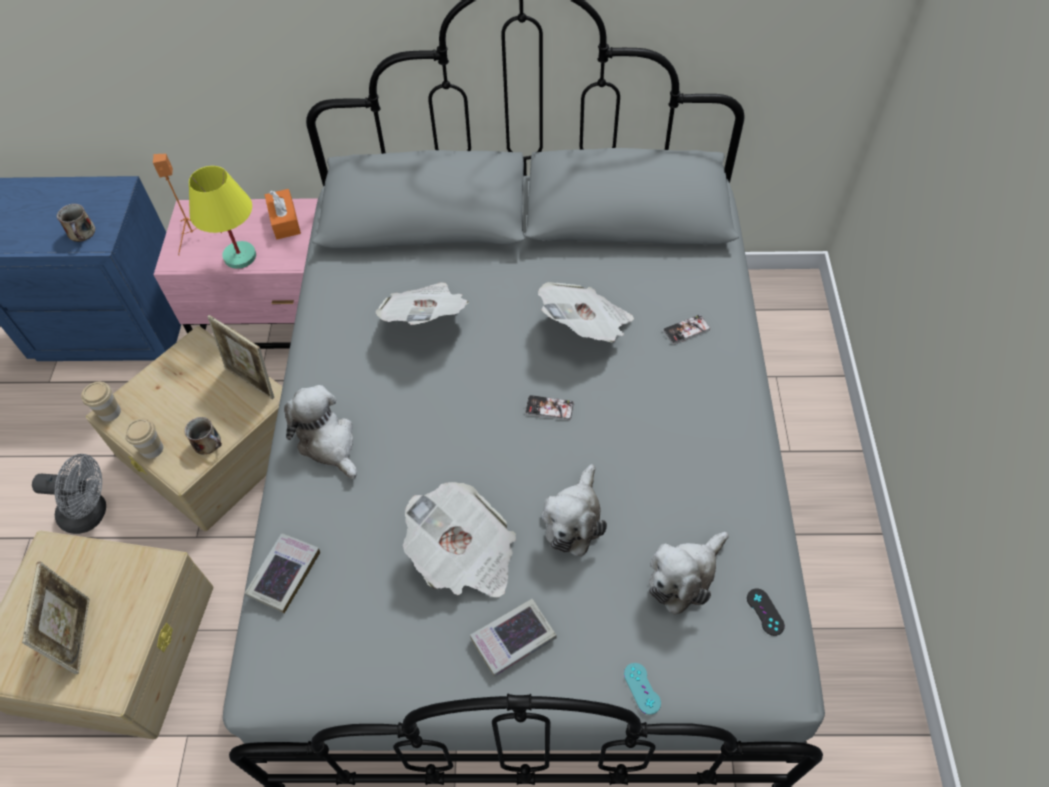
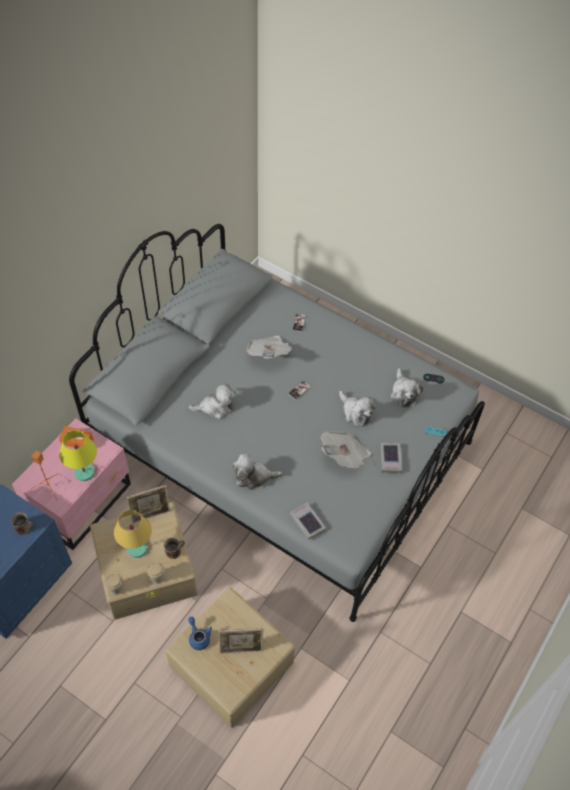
camera: 60 degrees left, 0 degrees up
picture frame [22,561,89,674] -> picture frame turned 150 degrees clockwise [219,628,263,654]
grey fan [32,454,106,534] -> none
newspaper [375,283,469,325] -> plush toy [188,383,236,419]
none -> yellow table lamp [114,510,152,558]
none -> blue teapot [188,617,212,650]

